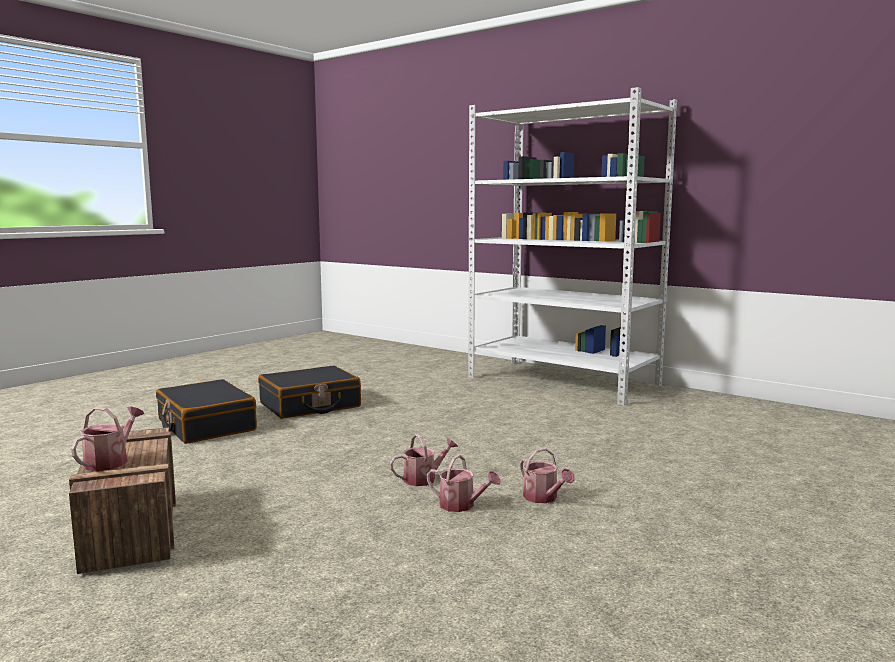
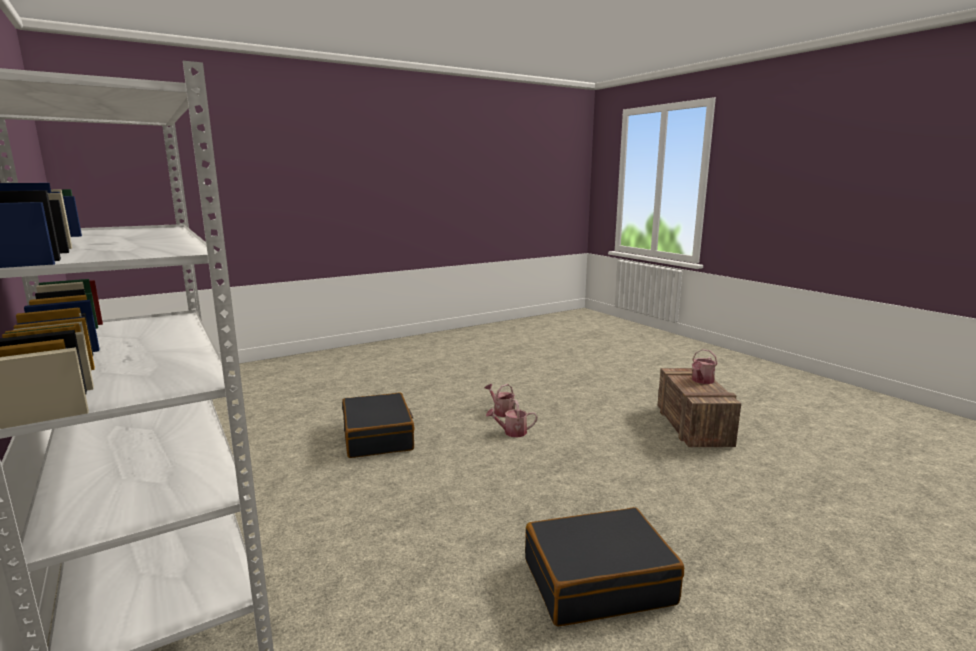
camera: 160 degrees left, 5 degrees up
black suitcase [156,379,257,444] -> black suitcase moved to [342,393,415,458]
watering can [520,448,575,503] -> none

